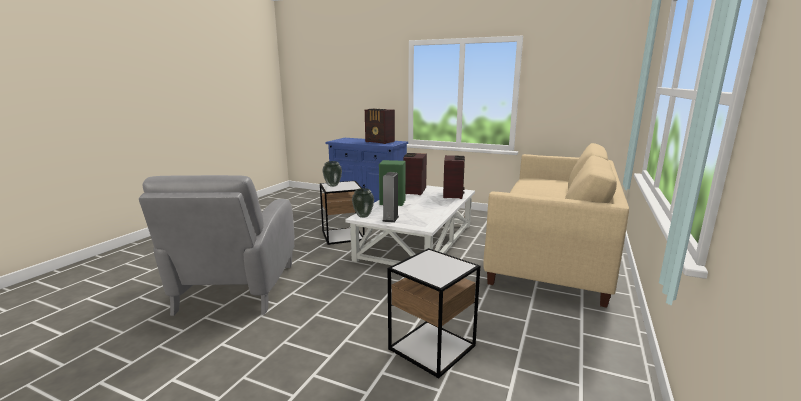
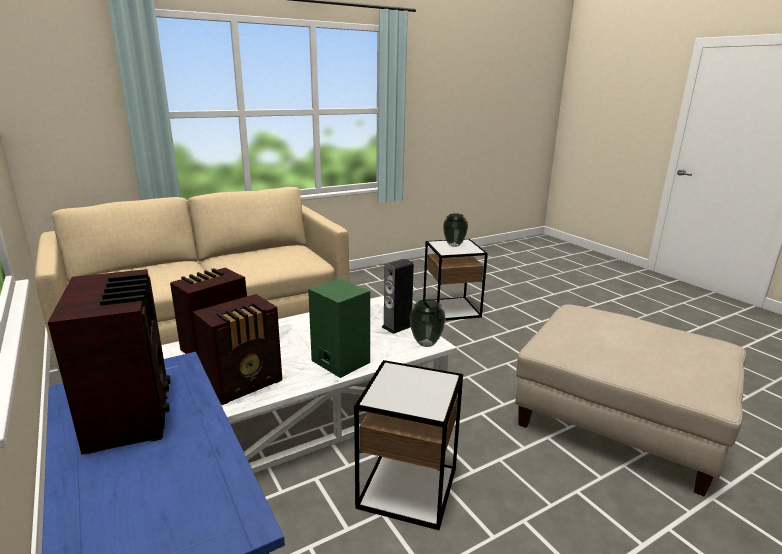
camera: 145 degrees left, 5 degrees up
grey armchair [139,175,294,316] -> beige ottoman [515,304,746,497]
vase [322,161,342,187] -> vase moved to [443,213,468,247]

